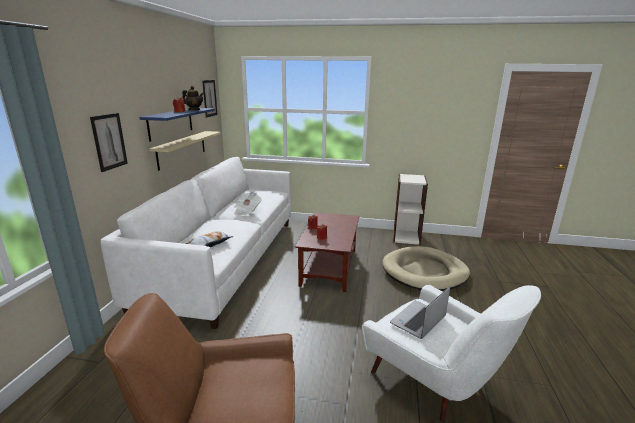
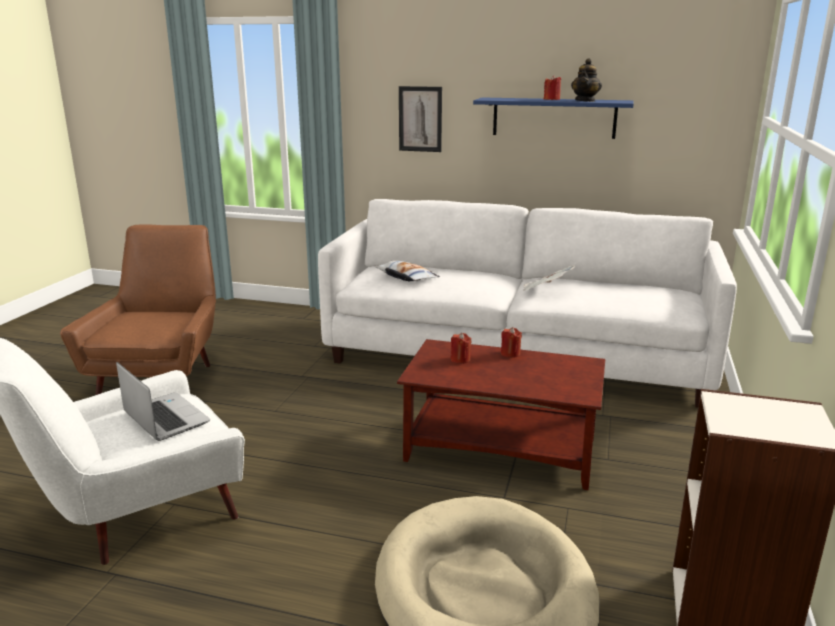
camera: 95 degrees right, 0 degrees up
beige shelf [149,131,221,171] -> none
picture [202,80,218,117] -> none

